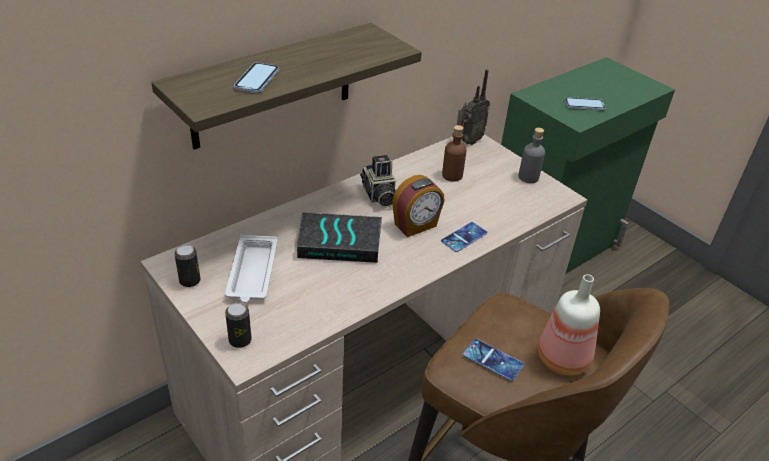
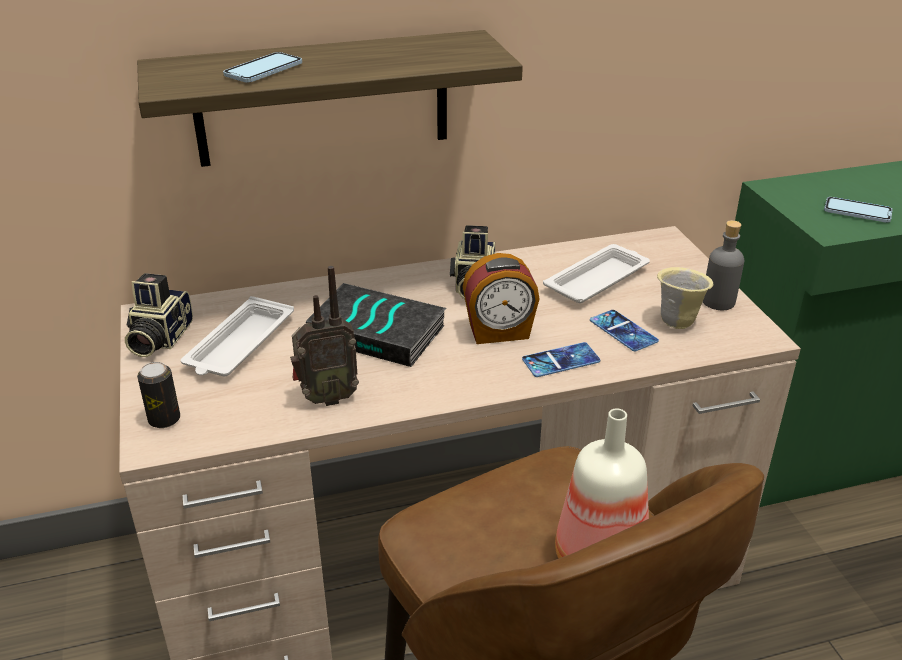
camera: 25 degrees right, 5 degrees down
can [174,245,201,287] -> camera [125,273,193,357]
brown bottle [442,125,467,182] -> white tray [543,244,650,303]
radio [457,69,490,145] -> radio moved to [290,266,359,406]
phone [463,339,524,381] -> phone moved to [590,310,659,351]
none -> beige mug [657,267,713,329]

